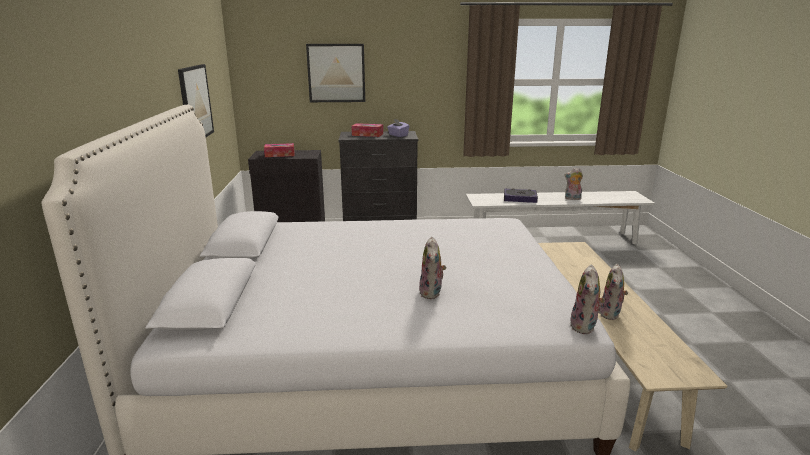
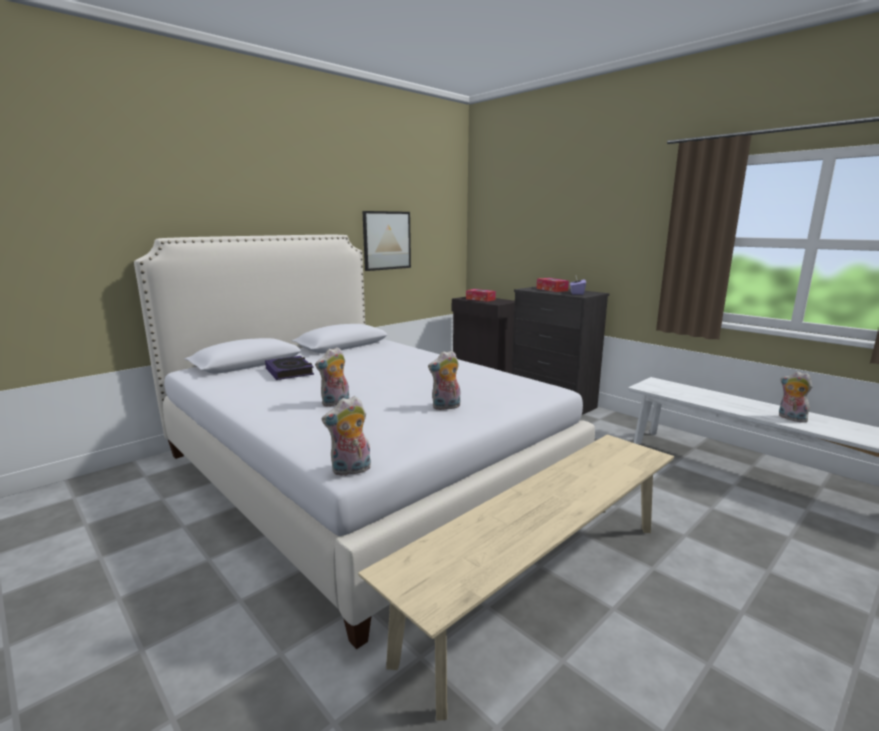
camera: 50 degrees right, 5 degrees down
picture [306,44,365,102] -> none
book [504,188,538,203] -> book moved to [265,356,314,380]
plush toy [599,264,628,320] -> plush toy moved to [428,350,461,410]

